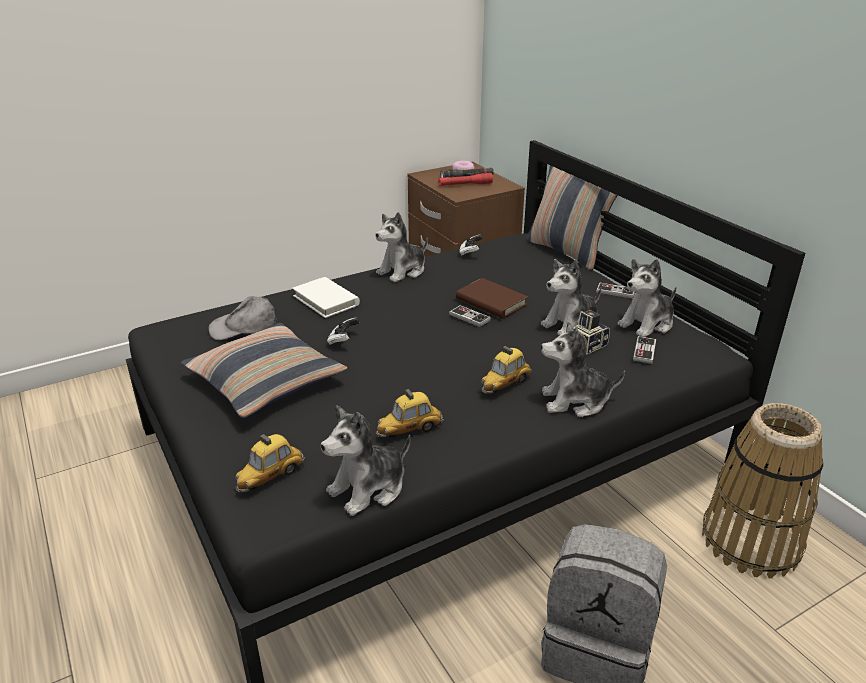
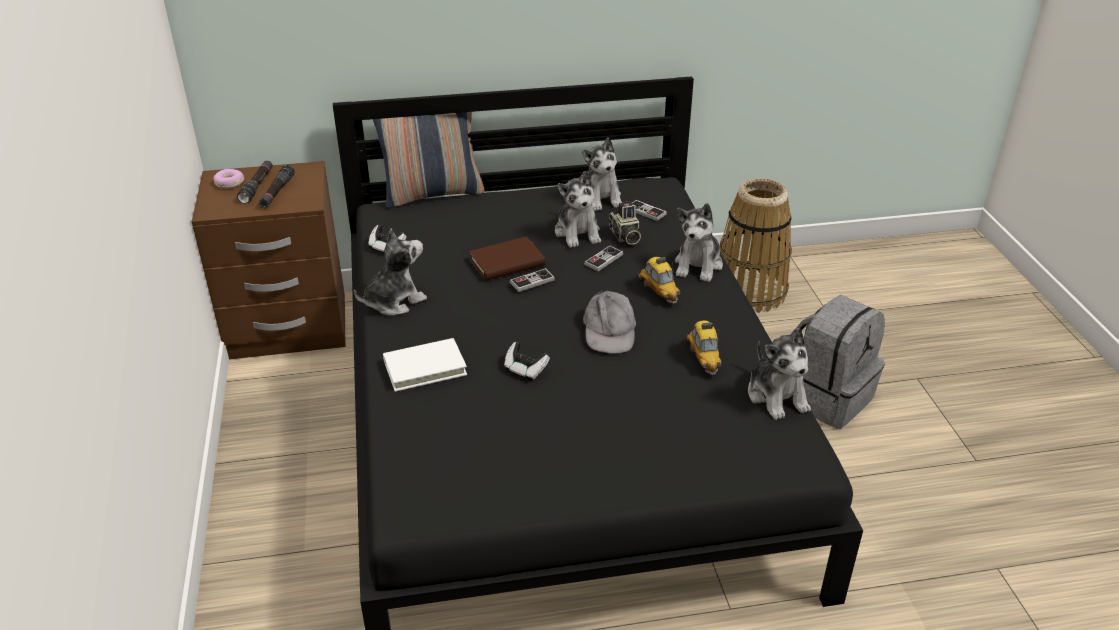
camera: 70 degrees left, 5 degrees up
pillow [181,323,347,418] -> none
grey cap [209,296,277,340] -> grey cap moved to [583,290,636,354]
toy car [235,434,305,493] -> none
plush toy [375,212,428,283] -> plush toy turned 105 degrees counterclockwise [354,229,427,316]
red flashlight [438,173,493,186] -> black flashlight [259,164,295,208]
game controller [596,283,635,298] -> game controller moved to [584,246,623,271]

